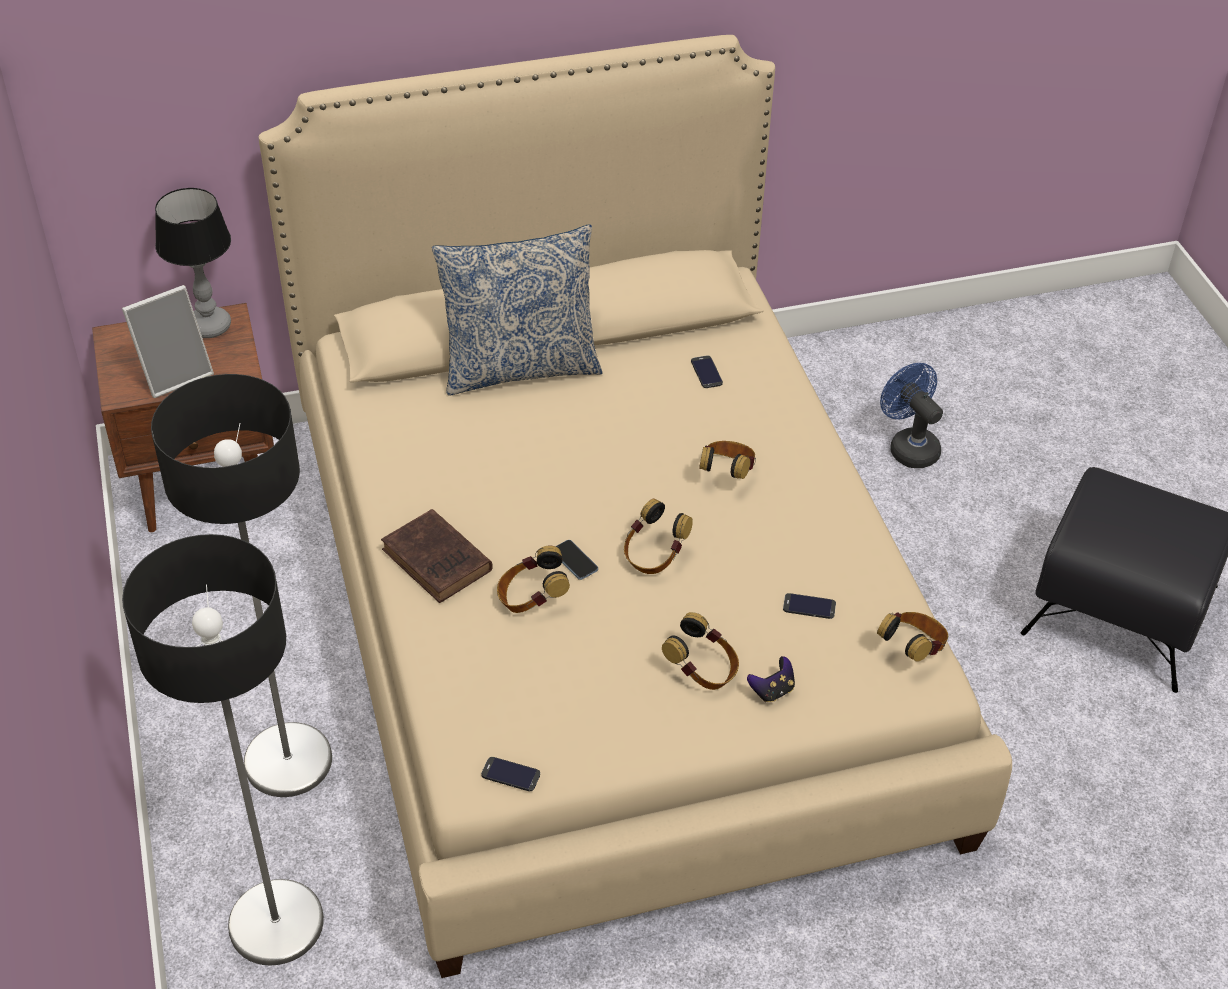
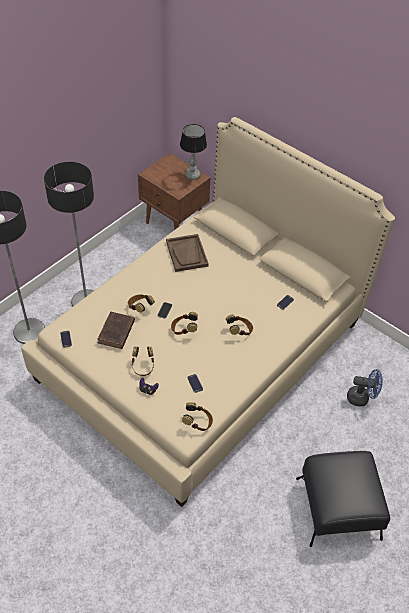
camera: 55 degrees right, 5 degrees up
picture frame [122,285,214,398] -> none
brown book [381,509,493,603] -> brown book moved to [97,312,135,349]
pillow [432,224,603,396] -> none
blue fan [880,363,943,468] -> blue fan turned 75 degrees clockwise [347,369,383,407]
none -> brown tray [166,234,209,272]

